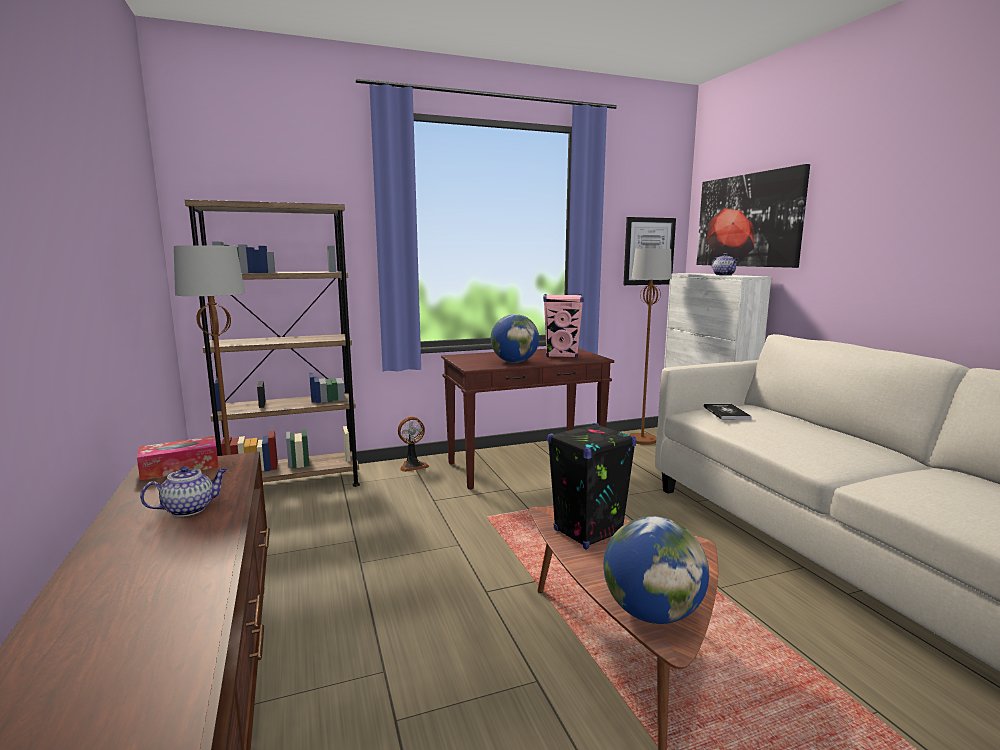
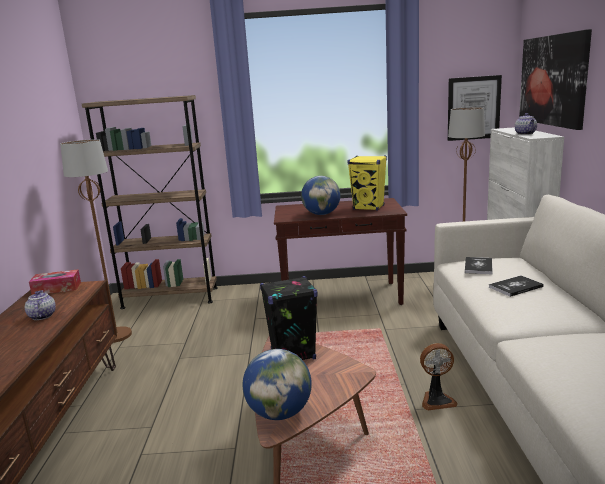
camera: 20 degrees right, 5 degrees up
teapot [140,466,227,517] -> teapot turned 90 degrees counterclockwise [25,290,56,320]
fan [398,417,429,472] -> fan moved to [420,343,458,411]
pink speaker [543,294,584,358] -> yellow speaker [347,156,387,211]
none -> book [489,275,544,297]

